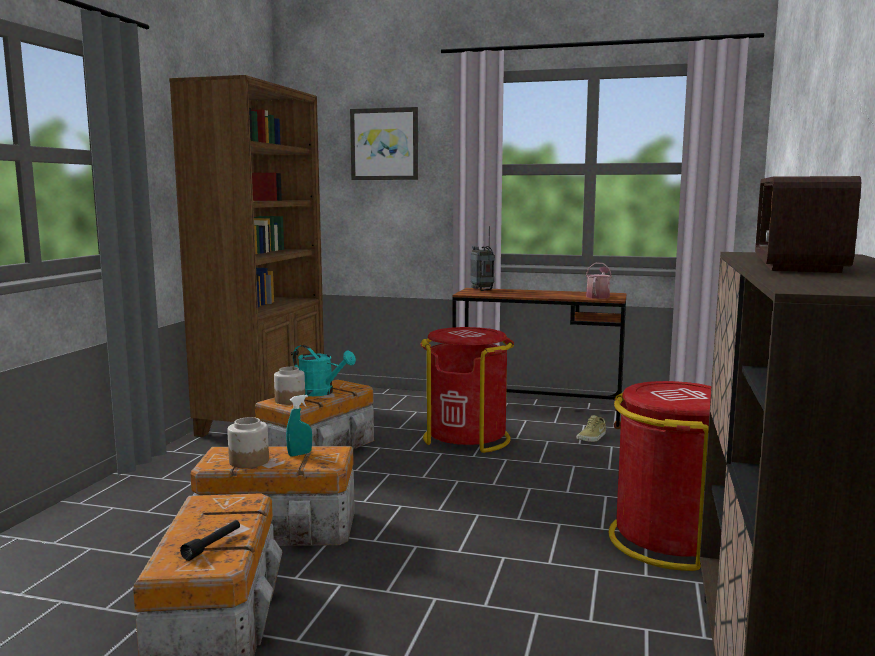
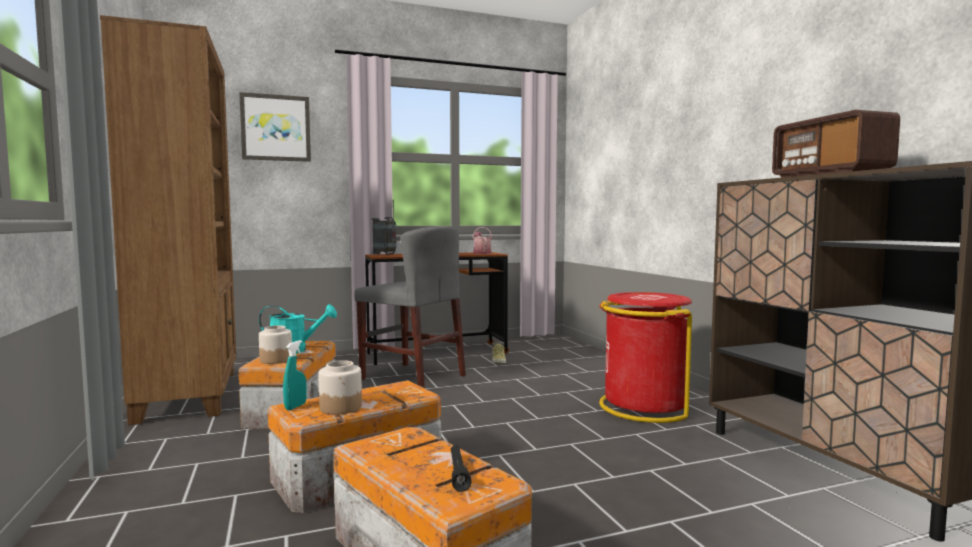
camera: 35 degrees left, 5 degrees down
turquoise spray bottle [286,395,312,457] -> turquoise spray bottle moved to [283,340,307,410]
red trash can [420,327,514,453] -> grey chair [354,226,466,388]

